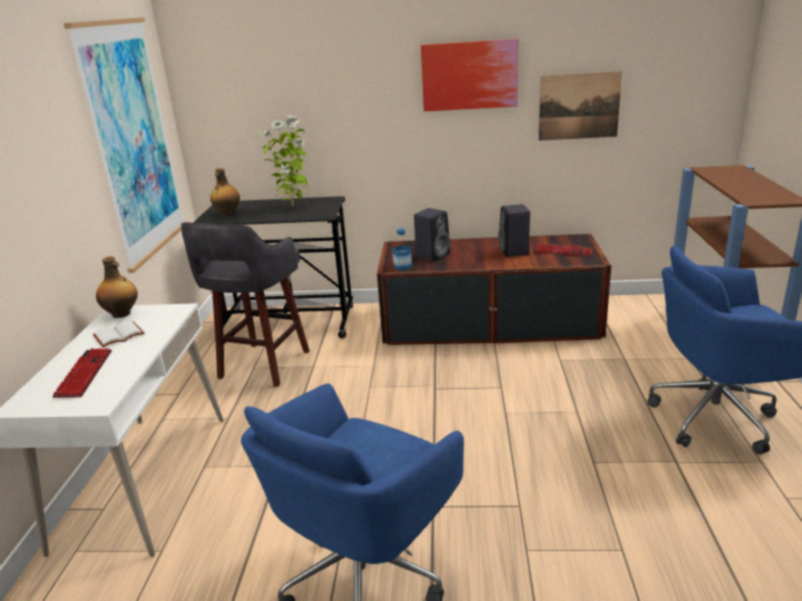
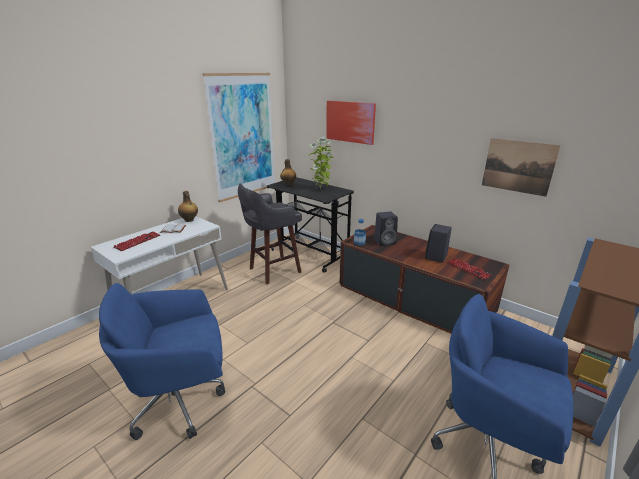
camera: 35 degrees right, 0 degrees up
picture [421,39,518,111] -> picture moved to [326,101,376,145]

